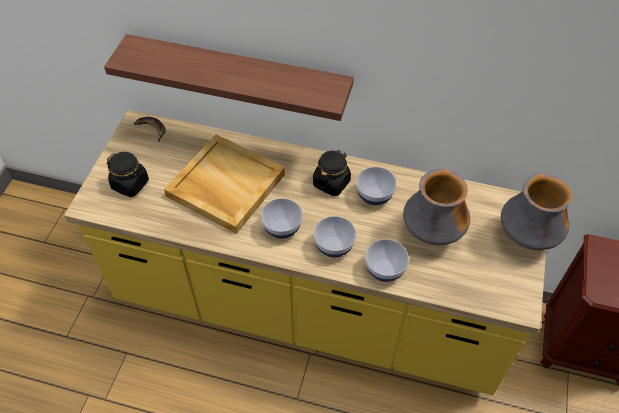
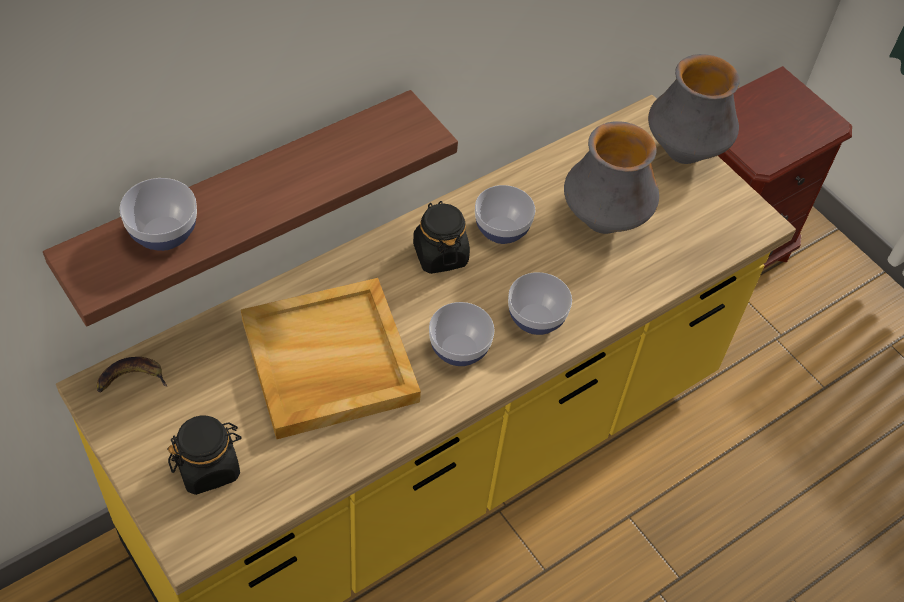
camera: 55 degrees left, 0 degrees up
bowl [366,239,409,282] -> bowl moved to [119,178,197,251]

